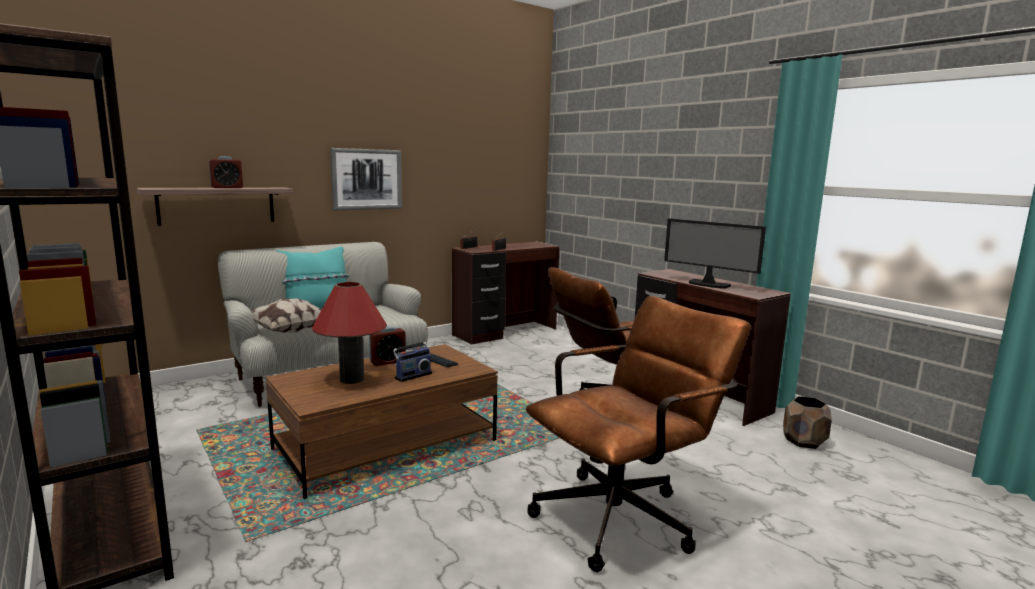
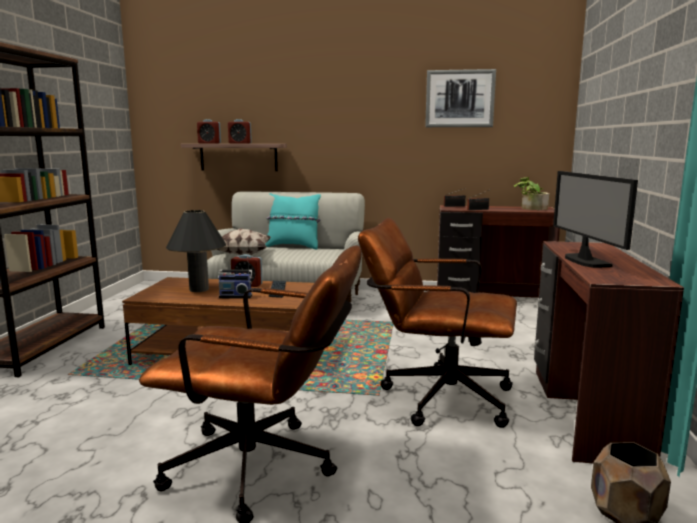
camera: 45 degrees right, 0 degrees up
red table lamp [312,282,387,384] -> black table lamp [166,210,226,292]
picture [330,148,402,210] -> picture moved to [425,69,496,127]
none -> alarm clock [197,119,221,144]
none -> potted plant [514,177,549,210]

